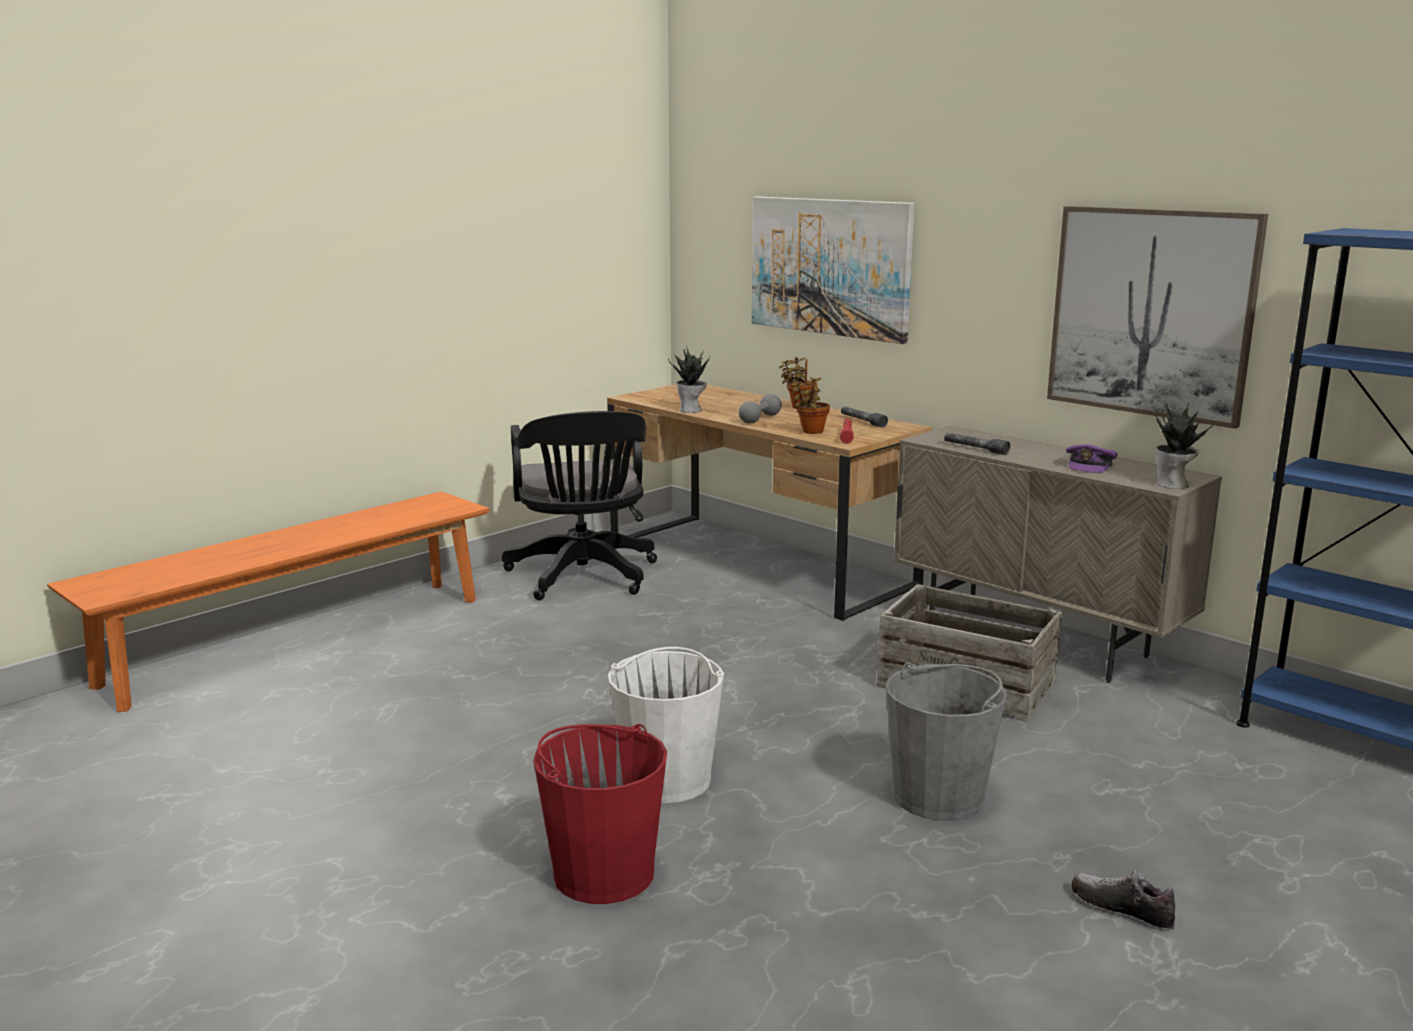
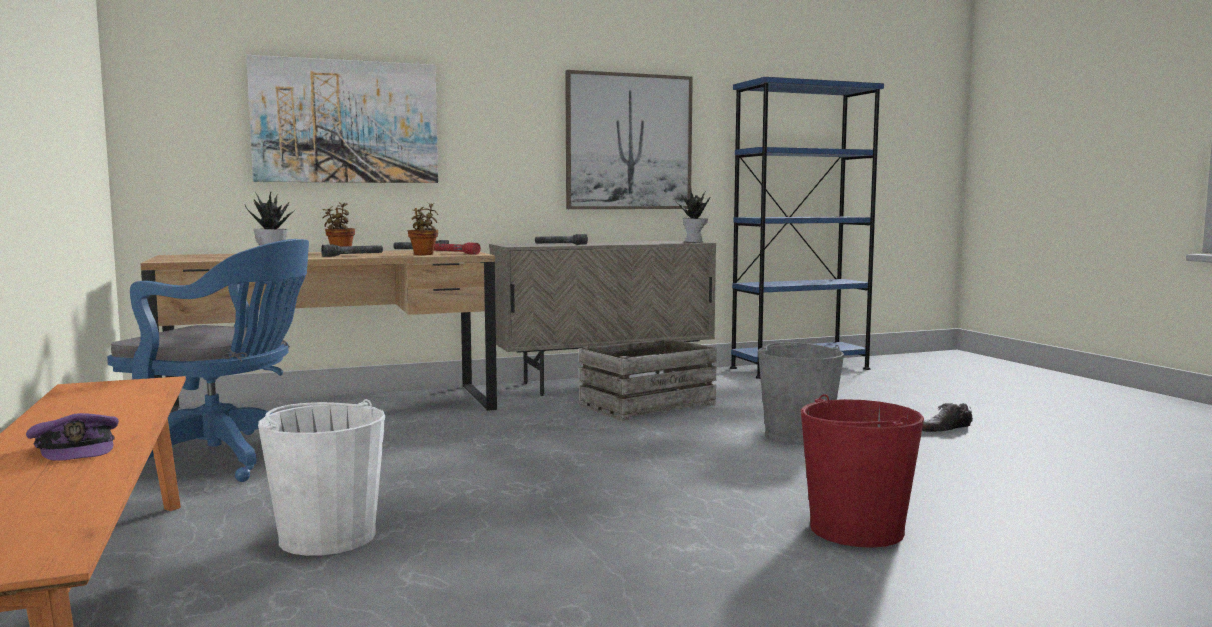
camera: 65 degrees left, 10 degrees down
black office chair [502,411,657,600] -> blue office chair [107,239,309,482]
white bucket [608,647,724,803] -> white bucket moved to [258,399,385,556]
grey dumbbell [739,394,782,424] -> grey flashlight [321,244,383,257]
purple cap [1066,444,1118,473] -> purple cap moved to [26,413,119,461]

